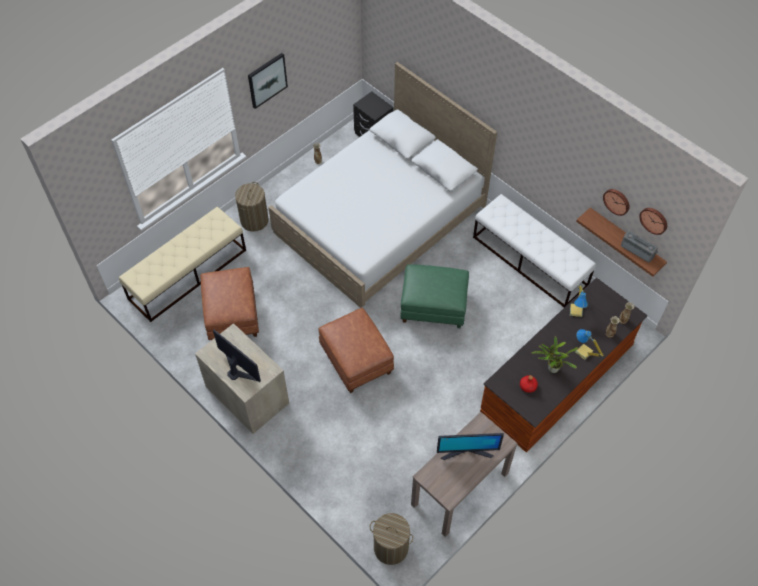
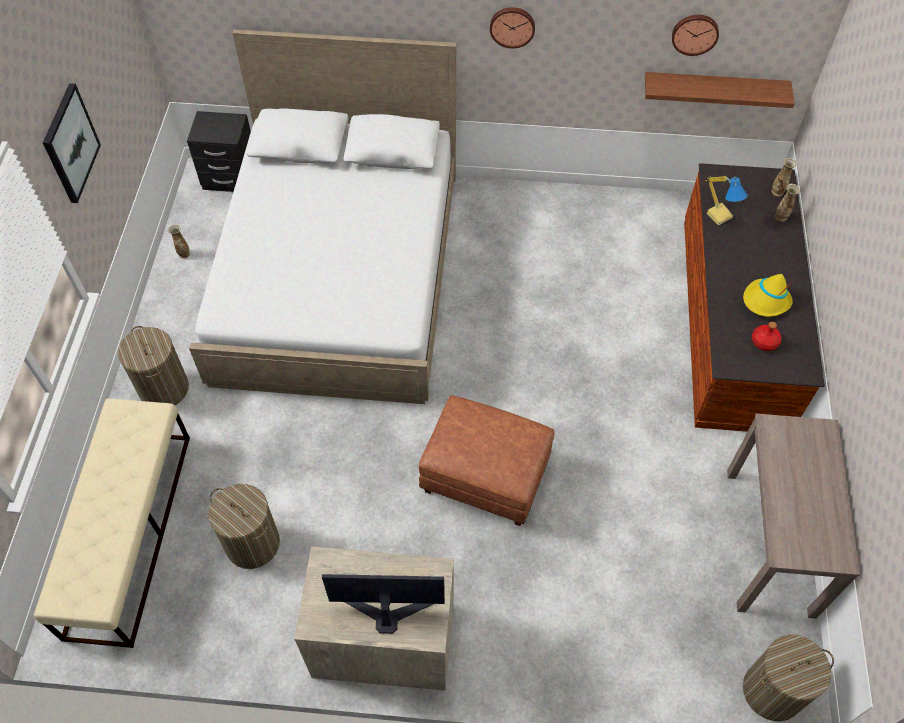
camera: 40 degrees left, 0 degrees up
brown ottoman [201,267,259,340] -> laundry basket [208,484,280,569]
green ottoman [400,264,469,328] -> none
monitor [437,433,504,460] -> none
white bench [473,194,596,307] -> none
potted plant [532,336,578,373] -> yellow hat [743,274,793,317]
table lamp [576,329,604,360] -> none
radio [621,231,658,263] -> none
wall clock [639,208,667,235] -> wall clock moved to [490,7,535,48]

